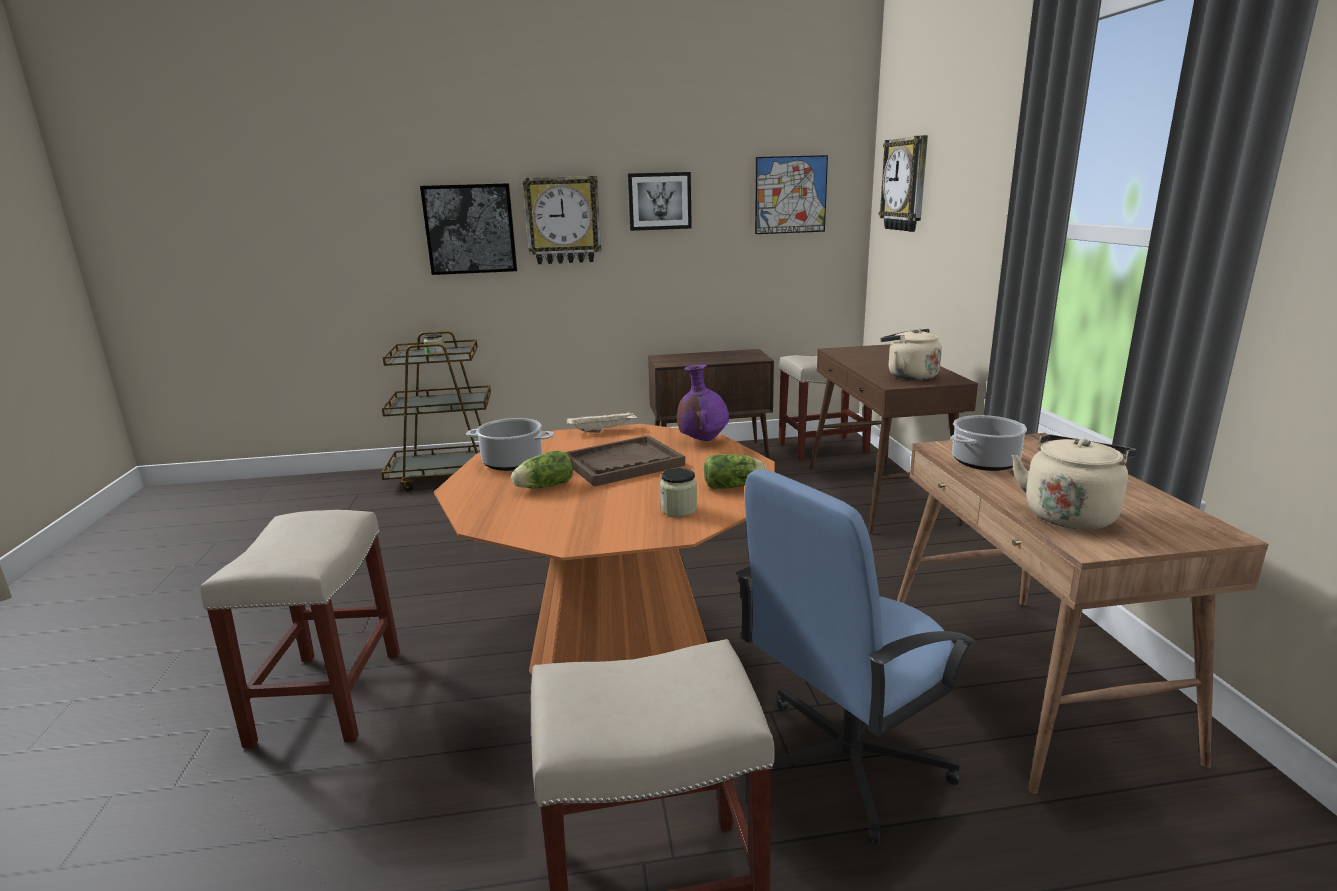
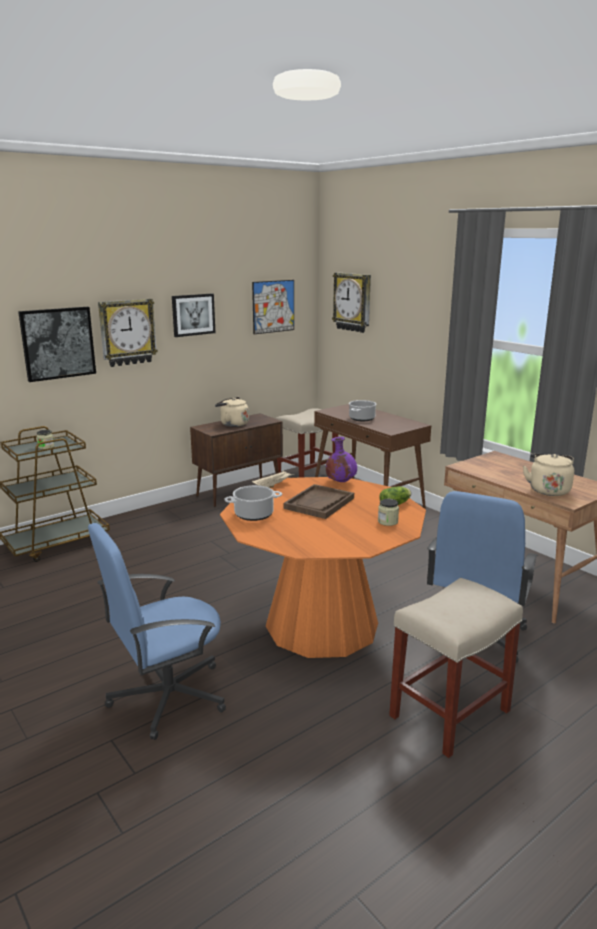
camera: 30 degrees left, 0 degrees up
beige stool [200,510,400,748] -> blue office chair [88,523,226,740]
lettuce [511,451,573,488] -> none
beige kettle [880,329,942,380] -> beige kettle moved to [215,397,249,427]
cooking pot [951,415,1027,471] -> cooking pot moved to [349,400,376,421]

